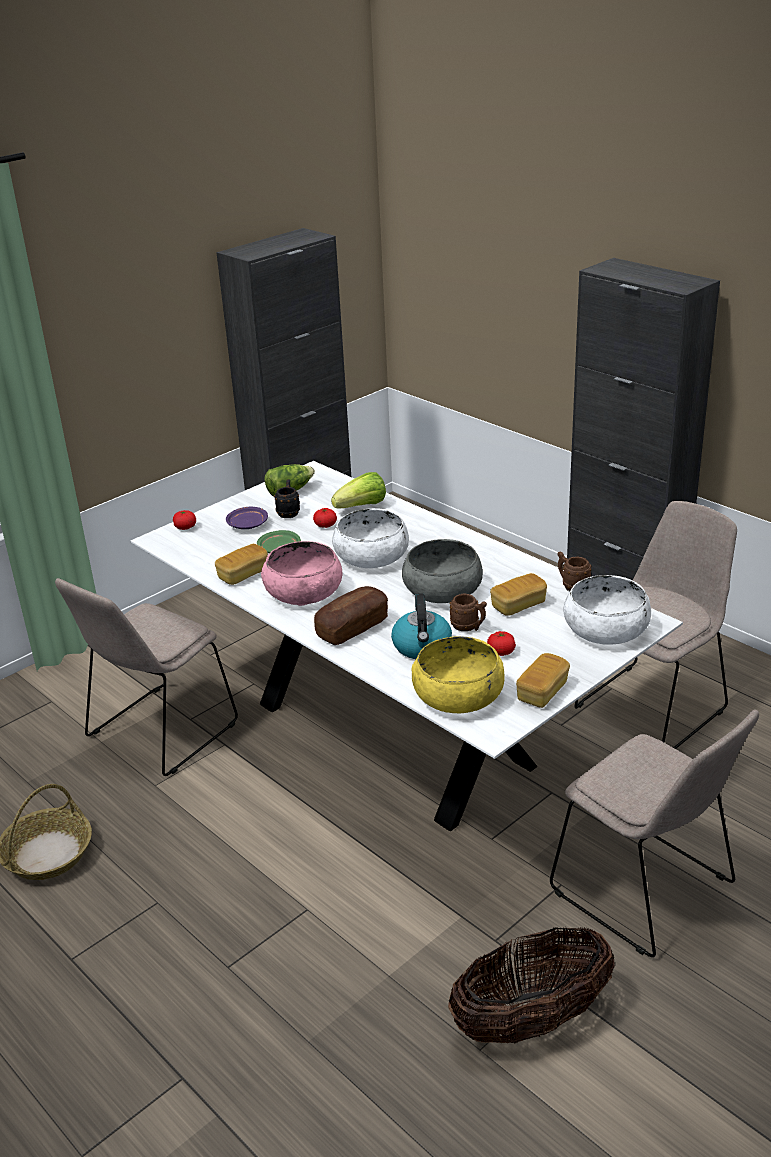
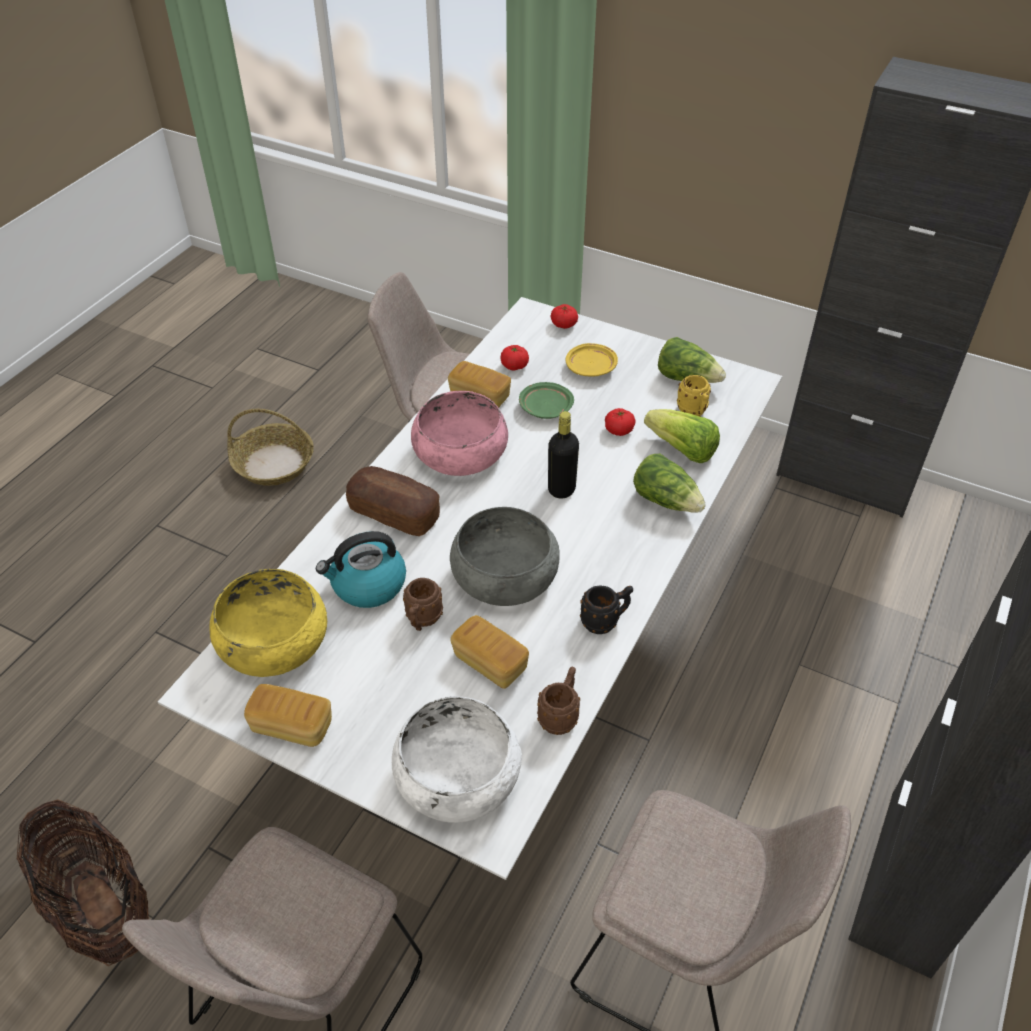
camera: 70 degrees right, 15 degrees up
purple plate [226,507,268,529] -> yellow plate [566,343,618,377]
black mug [274,479,300,518] -> black mug moved to [580,585,633,634]
white bowl [332,508,409,568] -> black bottle [548,411,579,499]
tomato [487,631,516,656] -> tomato moved to [501,345,529,370]
none -> lettuce [633,454,706,513]
none -> yellow mug [677,375,711,416]

